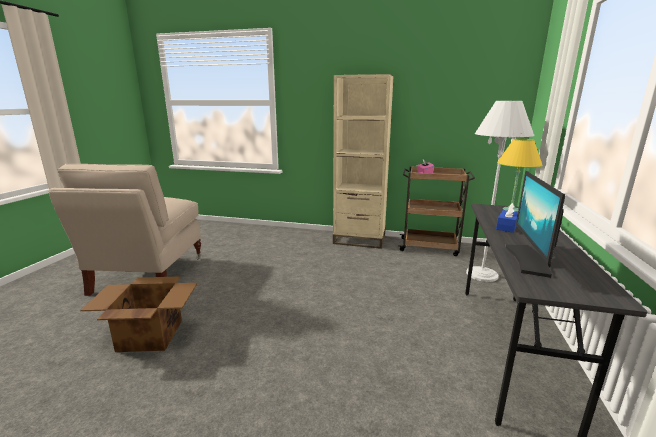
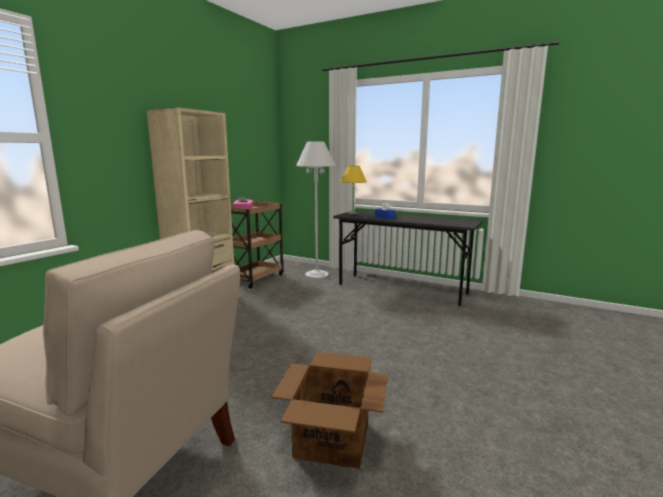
camera: 75 degrees left, 5 degrees down
monitor [505,171,565,278] -> none

